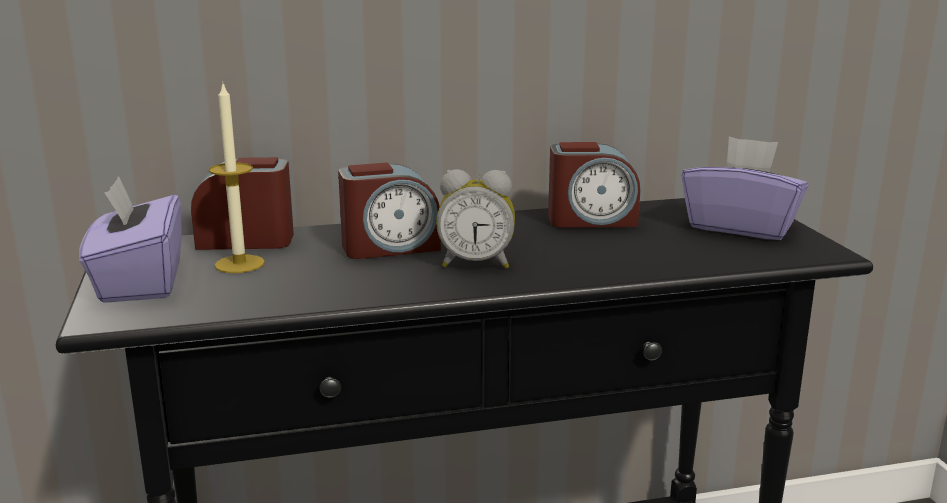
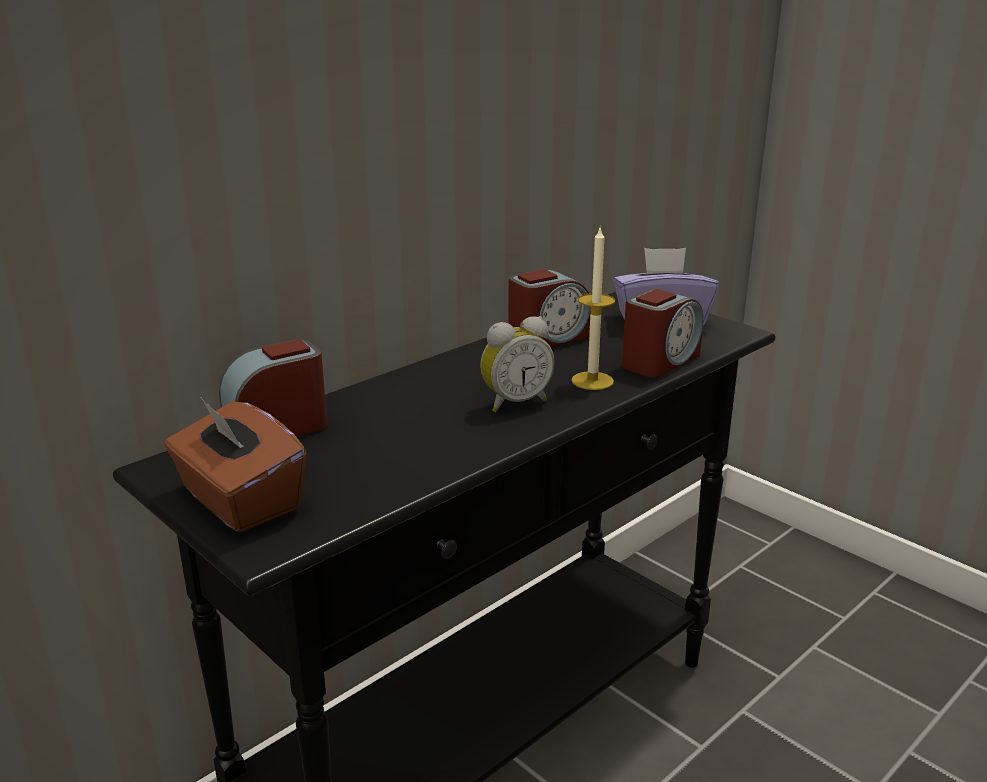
camera: 30 degrees left, 5 degrees up
purple tissue box [79,176,182,303] -> brown tissue box [164,398,307,532]
candle [209,81,265,273] -> candle moved to [571,228,615,390]
alarm clock [338,163,441,259] -> alarm clock moved to [622,289,703,378]

